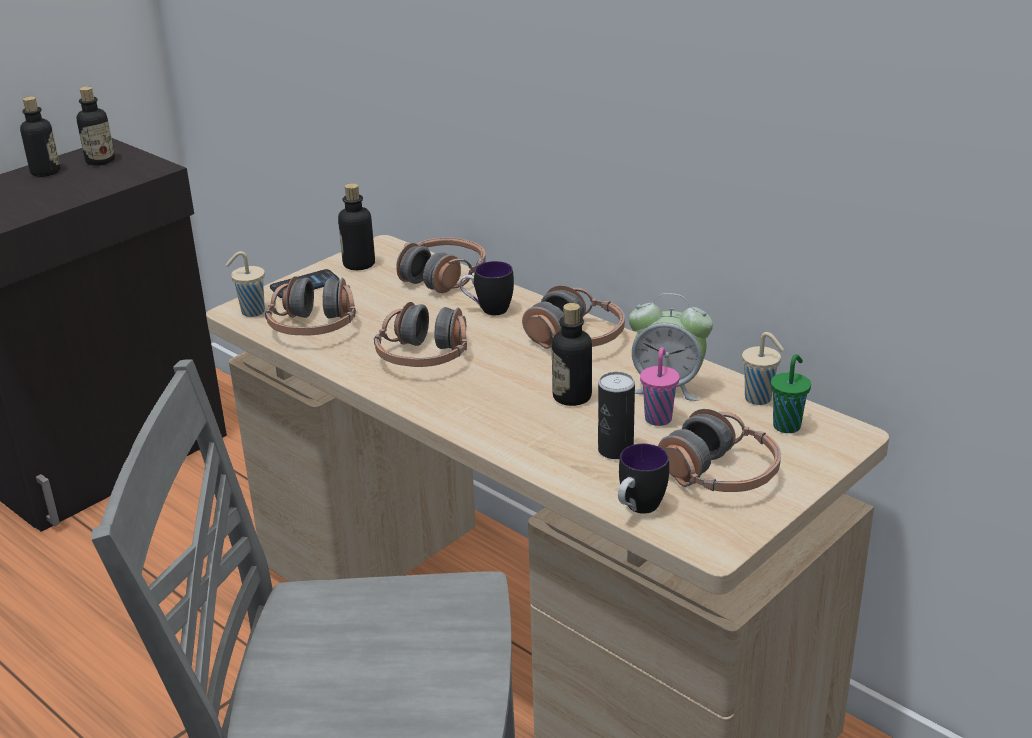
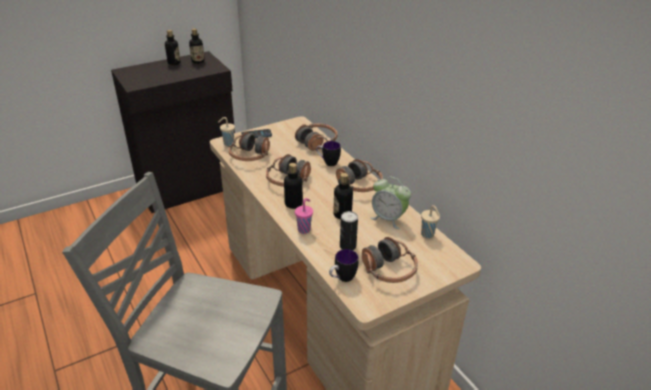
camera: 15 degrees right, 5 degrees up
bottle [338,183,375,270] -> bottle moved to [284,163,303,209]
pink cup [640,347,680,426] -> pink cup moved to [295,198,313,234]
green cup [771,354,811,433] -> none

